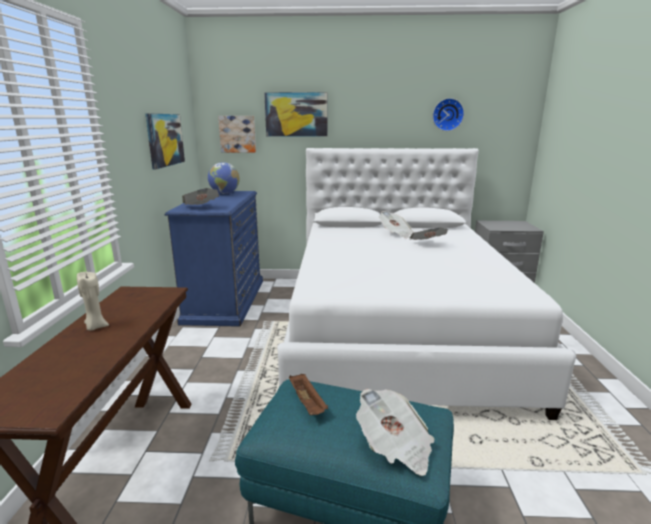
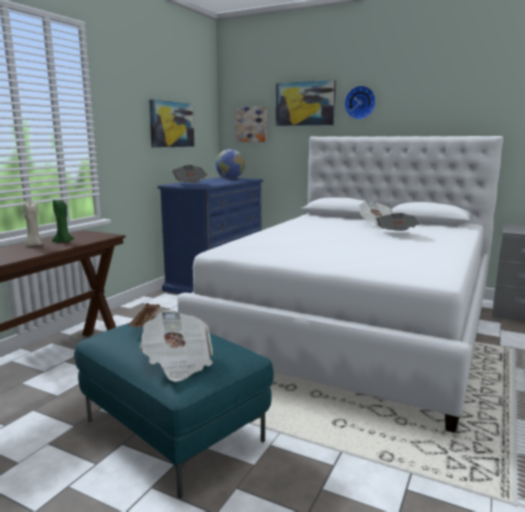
camera: 25 degrees right, 5 degrees down
wall clock [433,98,464,131] -> wall clock moved to [344,85,376,120]
none -> green candle [52,198,74,242]

